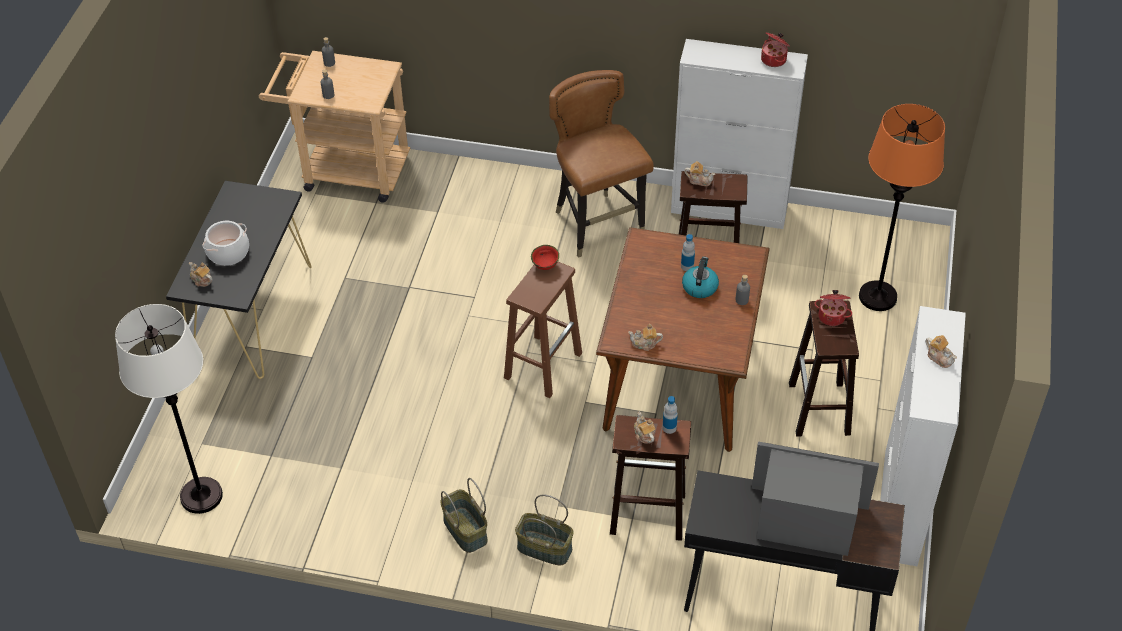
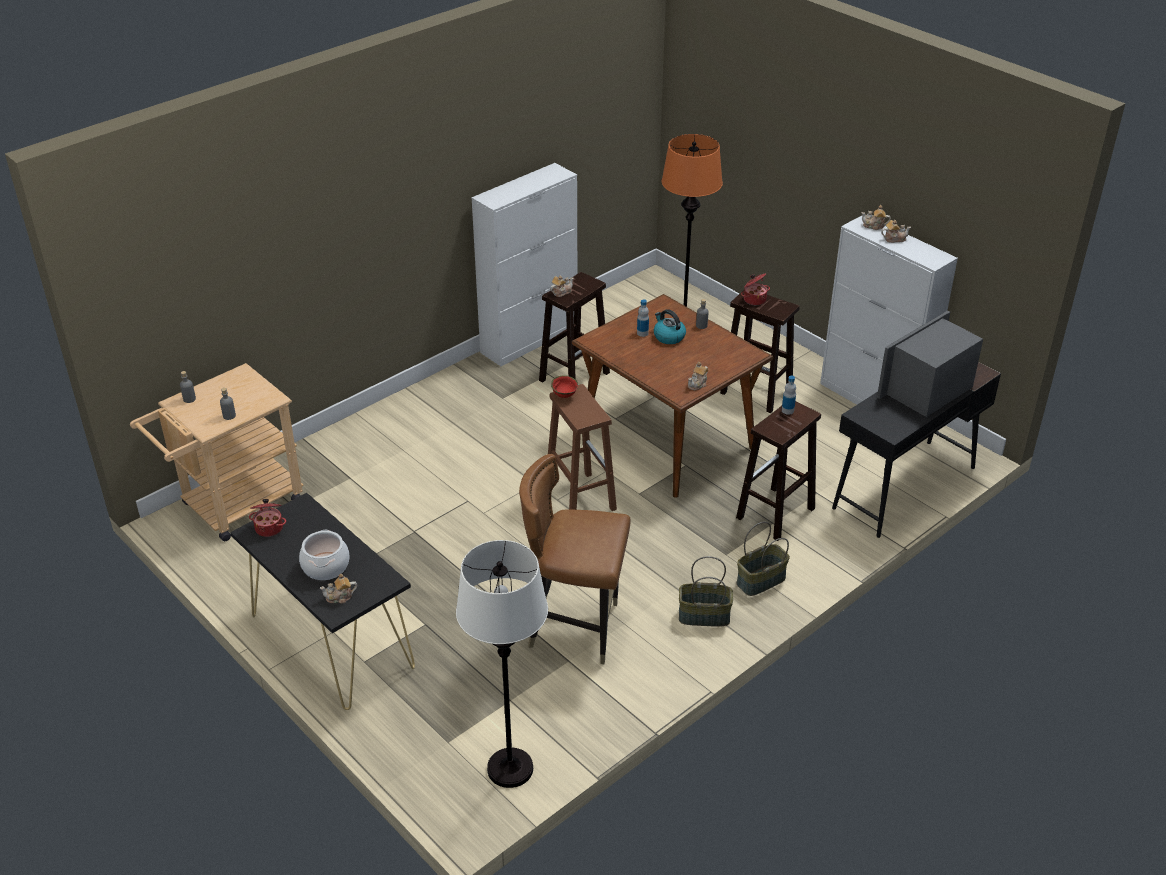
camera: 55 degrees left, 10 degrees down
brown chair [549,70,654,258] -> brown chair moved to [519,454,631,664]
teapot [634,411,656,444] -> teapot moved to [861,205,891,230]
cooking pot [761,32,790,67] -> cooking pot moved to [249,499,286,537]

